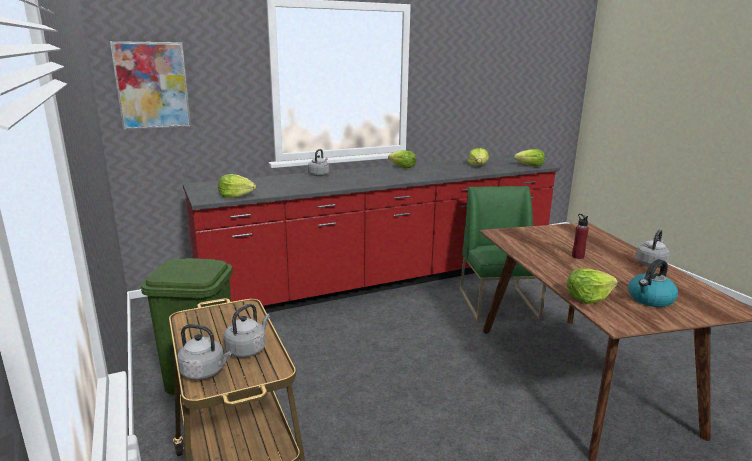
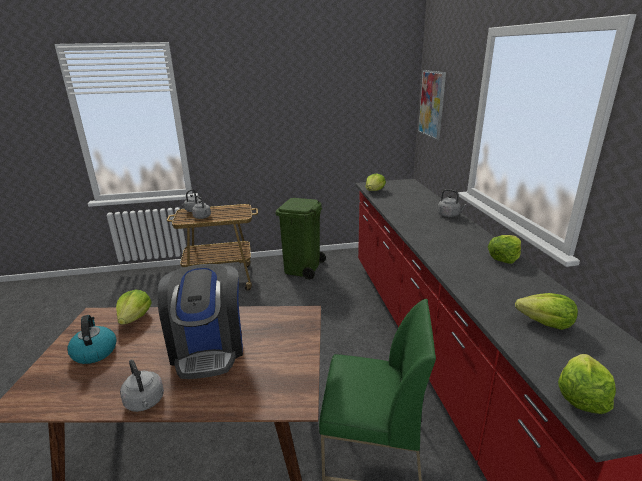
camera: 105 degrees right, 5 degrees up
red bottle [572,214,589,259] -> coffee machine [158,264,243,379]

